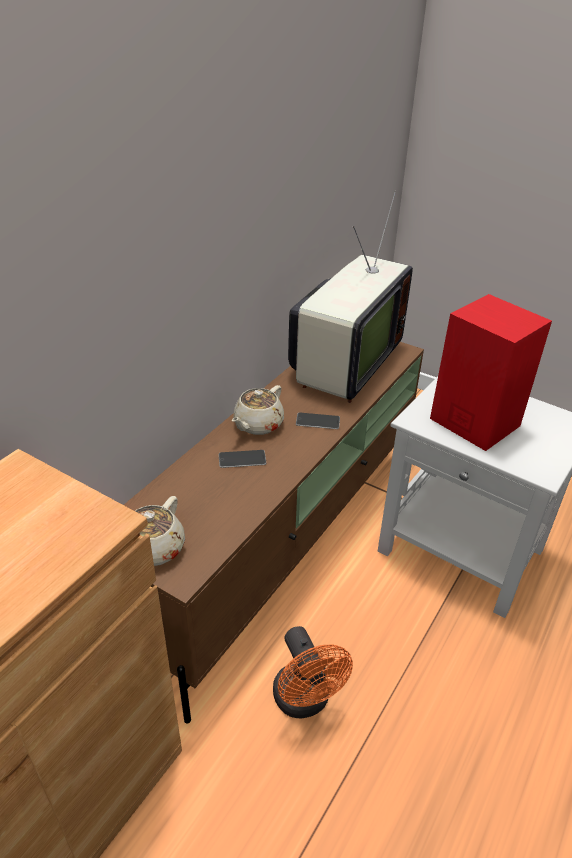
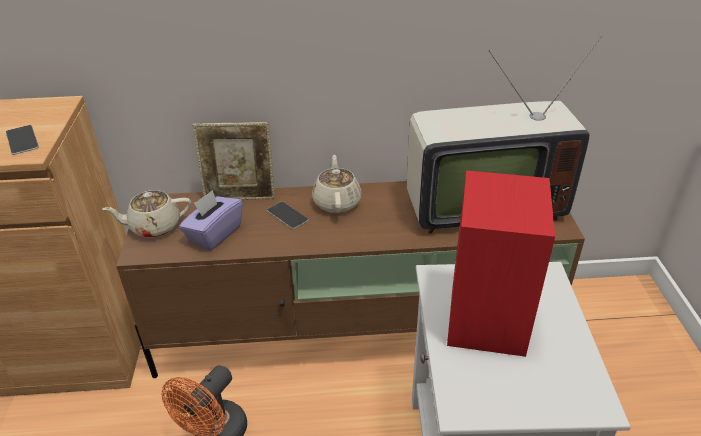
camera: 55 degrees right, 0 degrees up
beige teapot [232,385,284,435] -> beige teapot turned 90 degrees clockwise [312,155,362,213]
phone [296,413,340,429] -> phone moved to [6,125,39,155]
none -> purple tissue box [179,190,243,251]
none -> picture frame [193,122,275,200]

